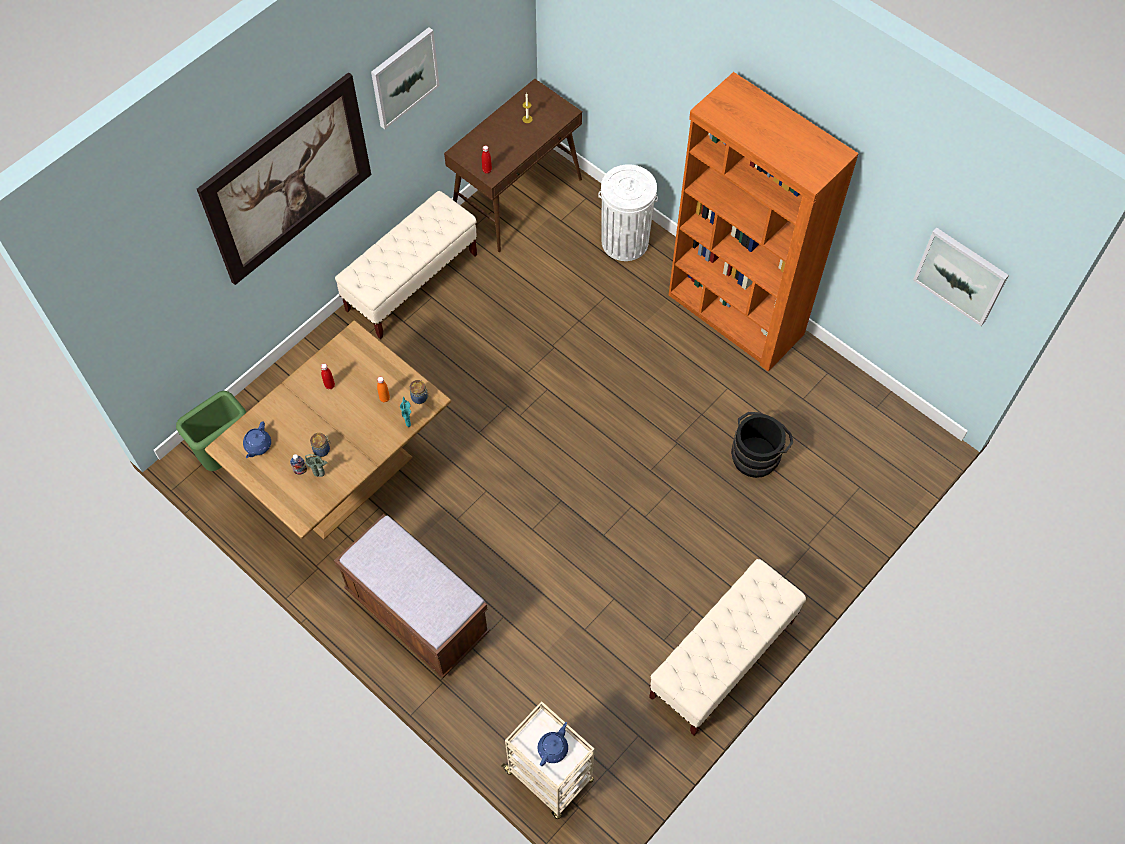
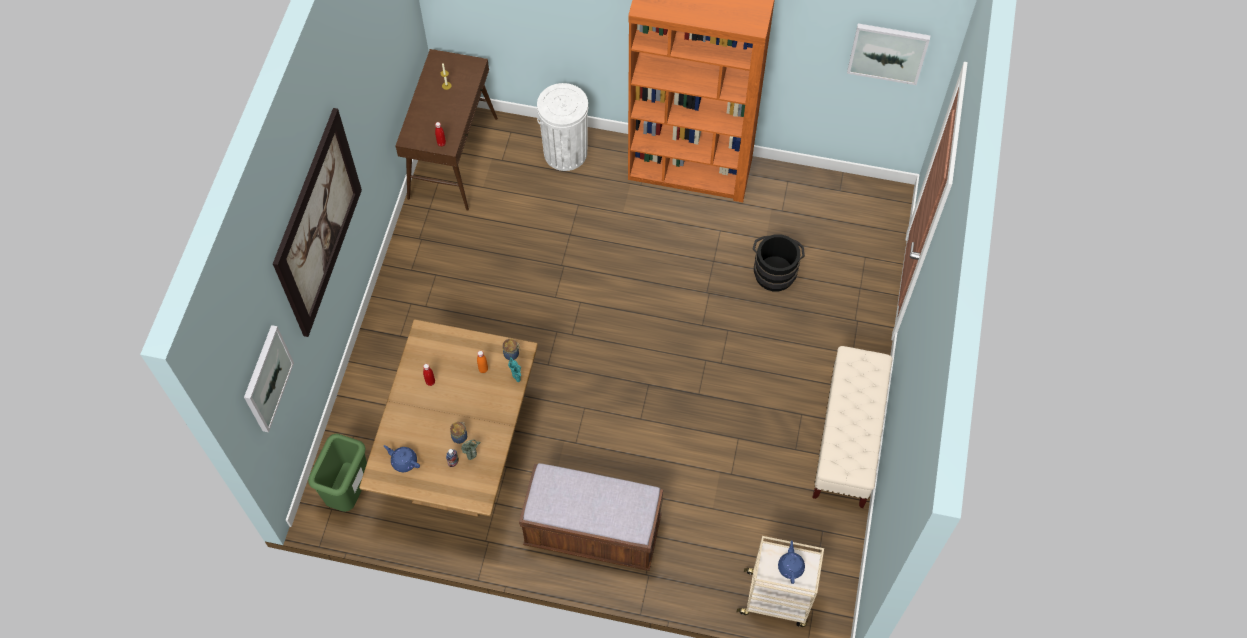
camera: 30 degrees left, 0 degrees up
blue teapot [243,421,271,458] -> blue teapot turned 135 degrees clockwise [384,445,420,472]
beige bench [335,191,477,339] -> none
picture [371,27,440,129] -> picture moved to [244,325,294,432]

